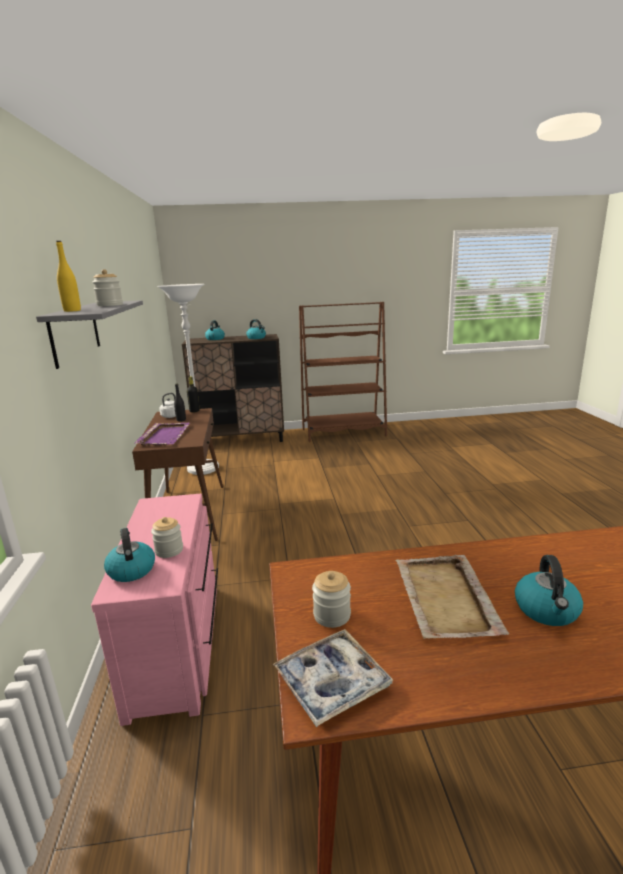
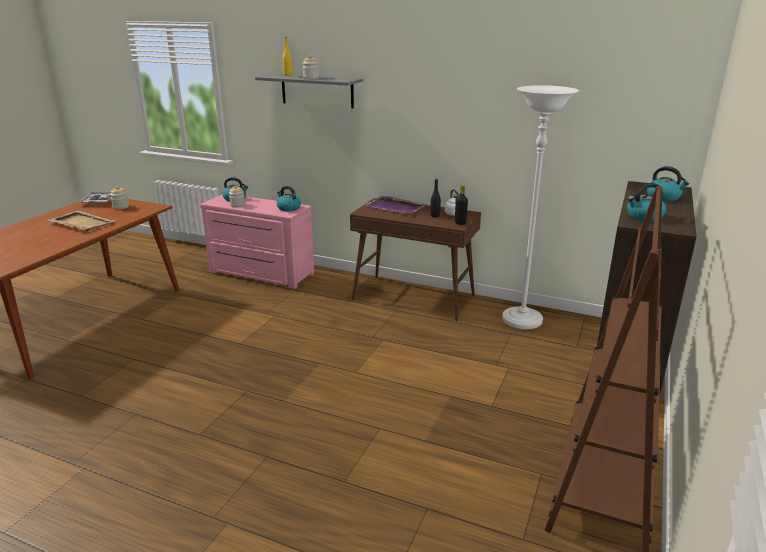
camera: 120 degrees right, 5 degrees up
kettle [515,555,583,626] -> kettle moved to [277,186,301,211]

